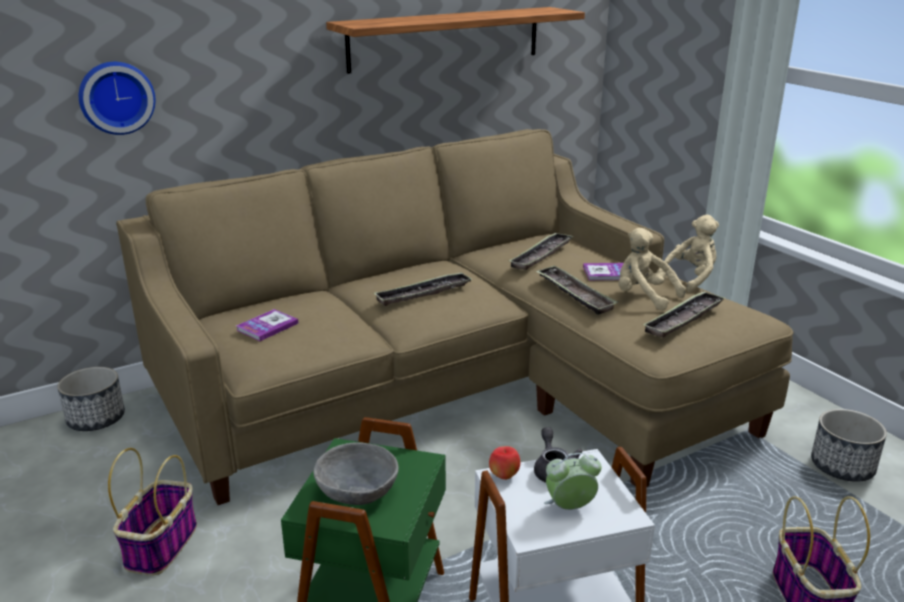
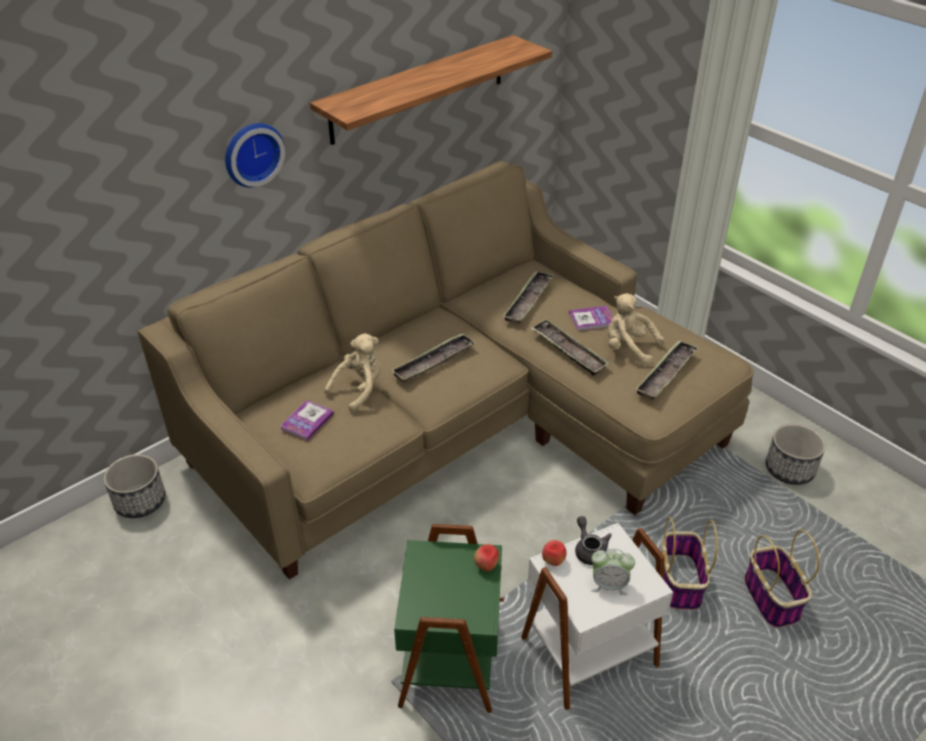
camera: 10 degrees left, 15 degrees up
wall clock [79,62,155,135] -> wall clock moved to [225,123,285,188]
basket [108,448,197,576] -> basket moved to [661,517,718,610]
grey bowl [313,442,399,505] -> none
alarm clock [544,453,602,510] -> alarm clock turned 150 degrees counterclockwise [591,549,635,595]
beige plush toy [657,215,719,293] -> beige plush toy moved to [324,333,381,413]
none -> apple [474,544,499,571]

